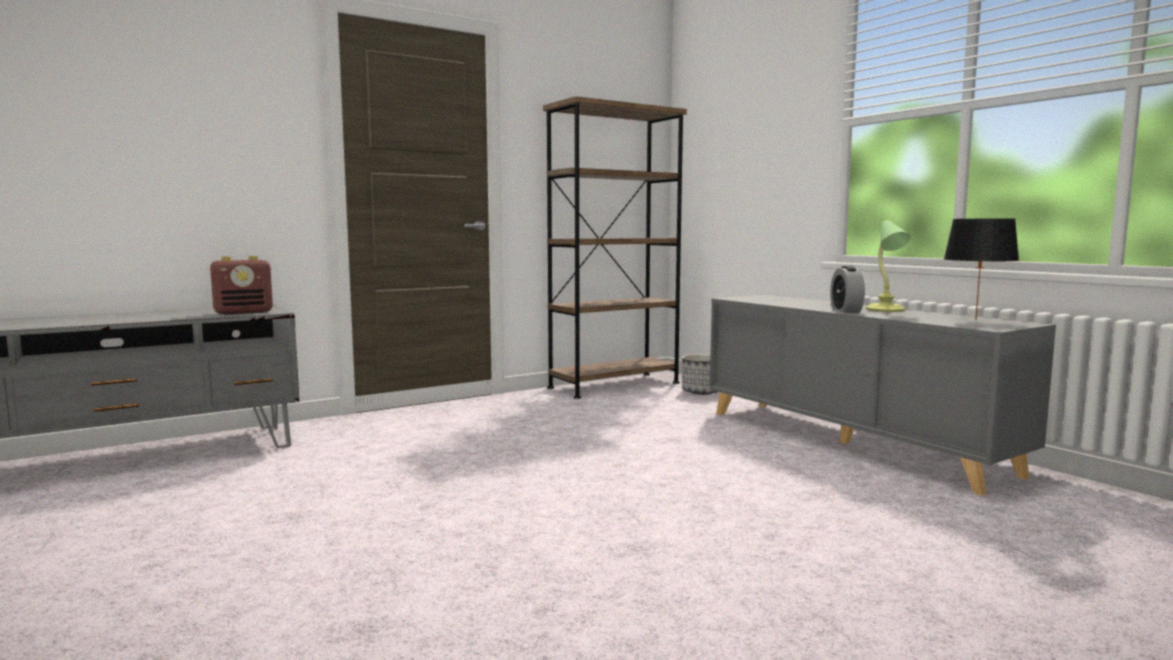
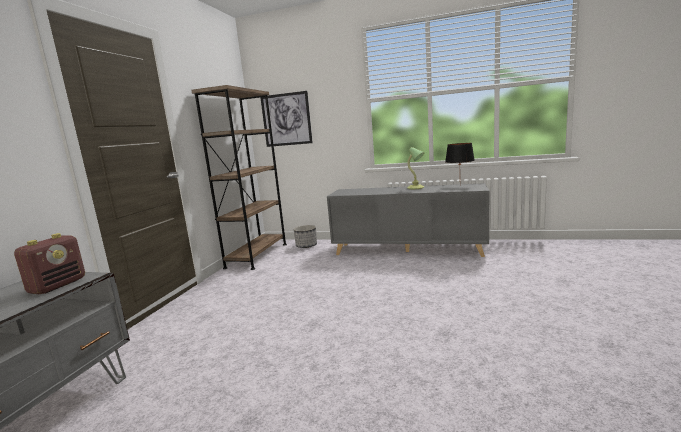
camera: 40 degrees left, 5 degrees up
alarm clock [830,266,865,312] -> none
none -> picture [260,91,313,147]

